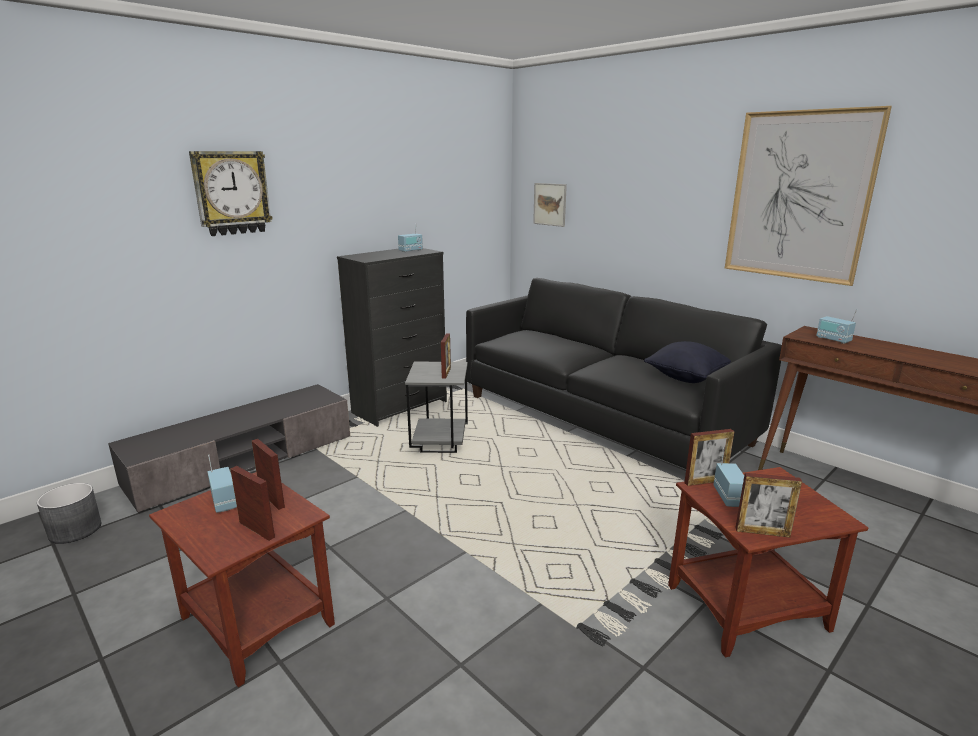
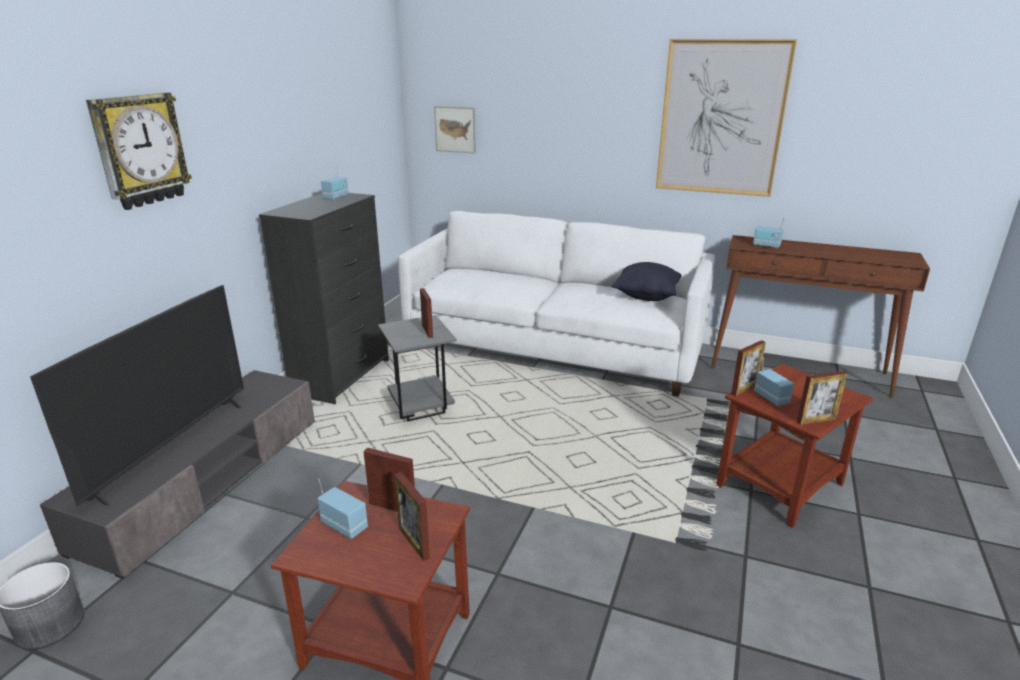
camera: 25 degrees left, 5 degrees up
picture frame [230,466,275,541] -> picture frame turned 135 degrees counterclockwise [394,472,430,561]
black sofa [466,278,782,469] -> white sofa [398,211,715,397]
none -> television [30,285,244,506]

